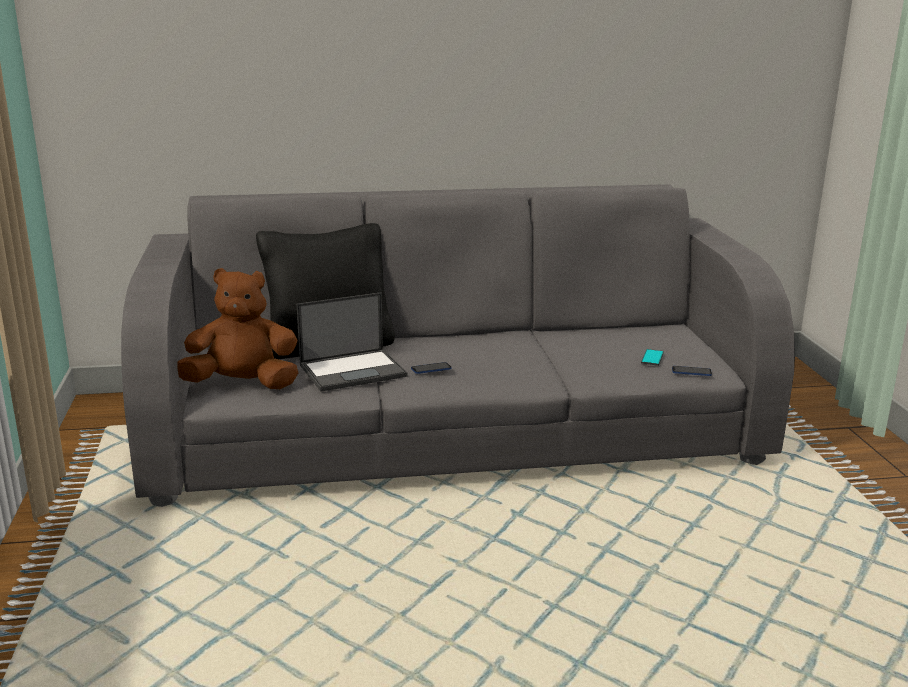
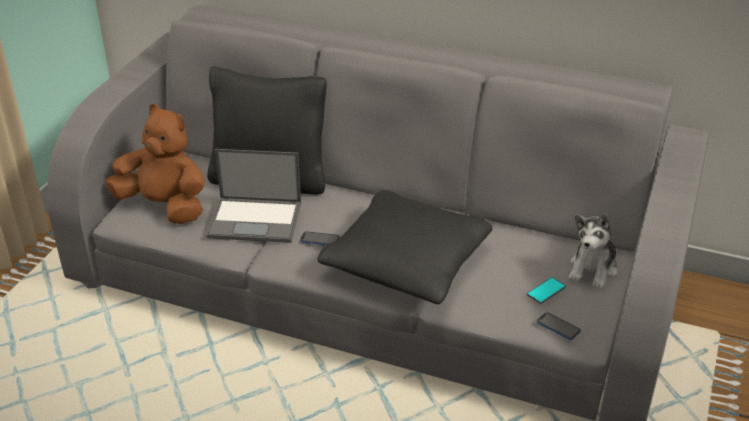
camera: 30 degrees right, 15 degrees up
none -> black pillow [318,190,493,304]
none -> plush toy [569,214,618,289]

